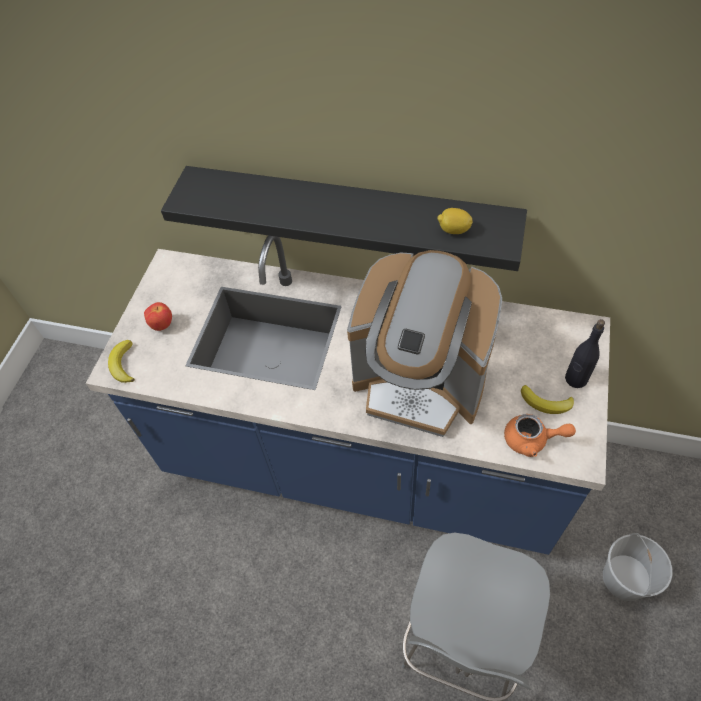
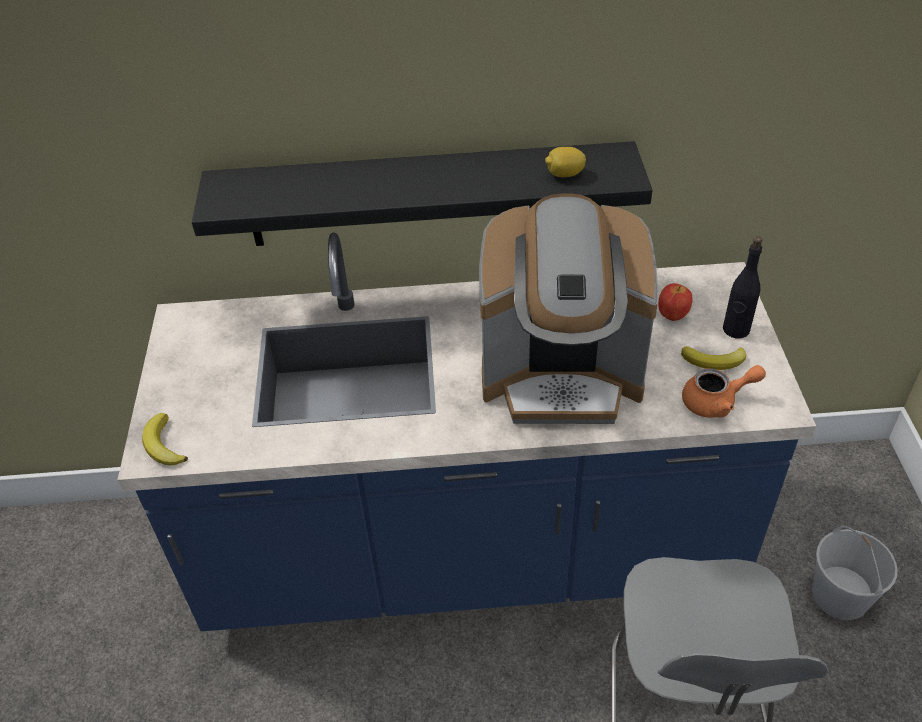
camera: 20 degrees left, 10 degrees down
apple [144,302,172,331] -> apple moved to [658,283,693,321]

